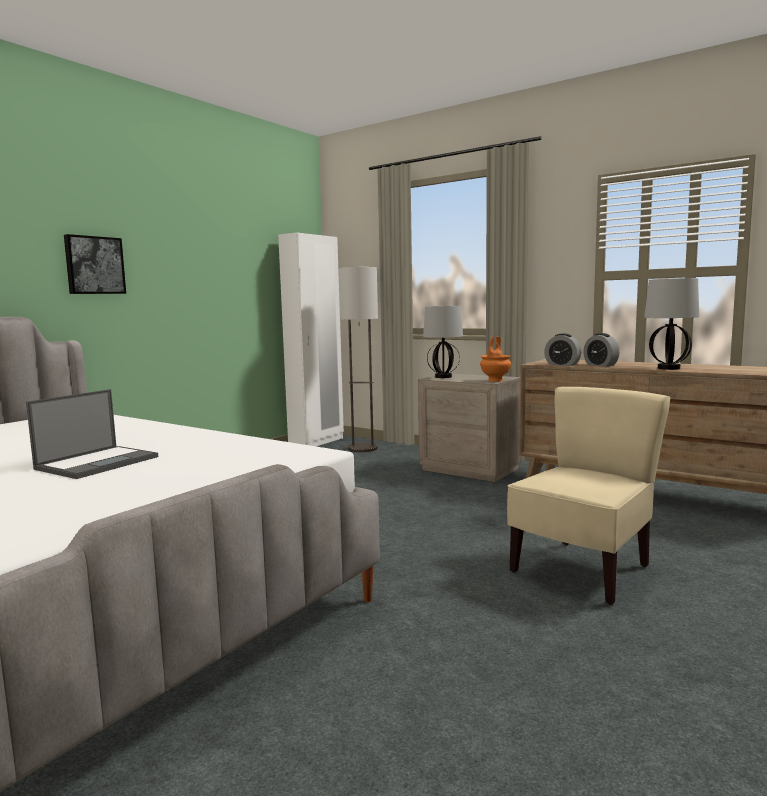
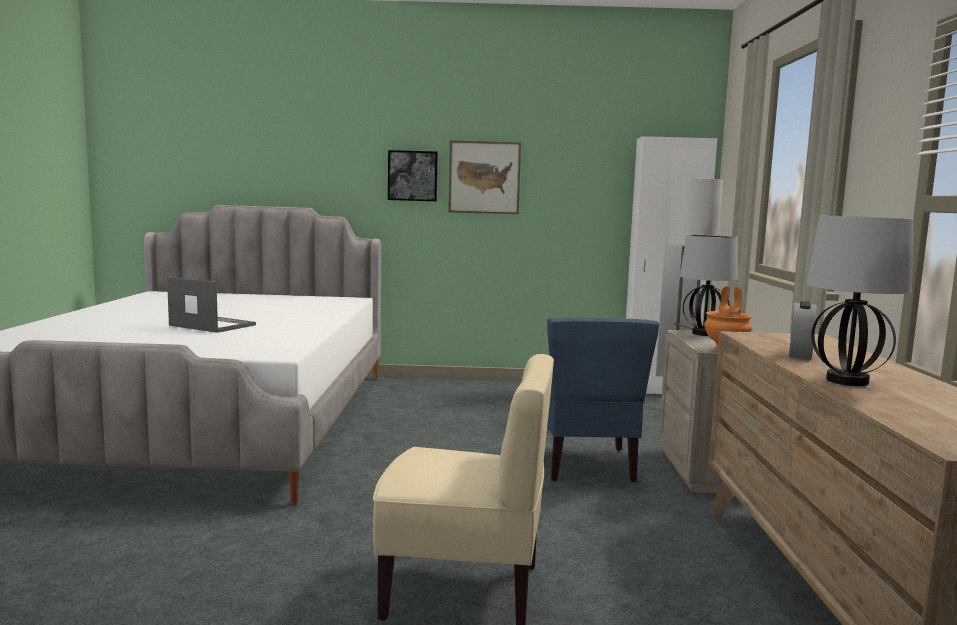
camera: 55 degrees right, 0 degrees up
laptop [26,389,158,479] -> laptop turned 150 degrees counterclockwise [167,277,256,333]
alarm clock [544,333,581,366] -> none
none -> picture [448,140,521,214]
none -> blue chair [547,318,659,482]

